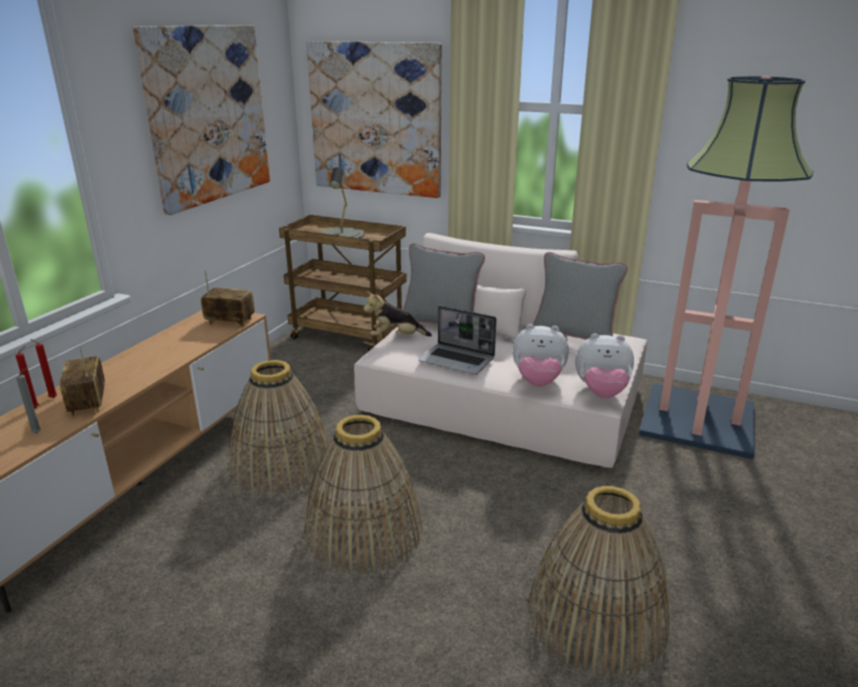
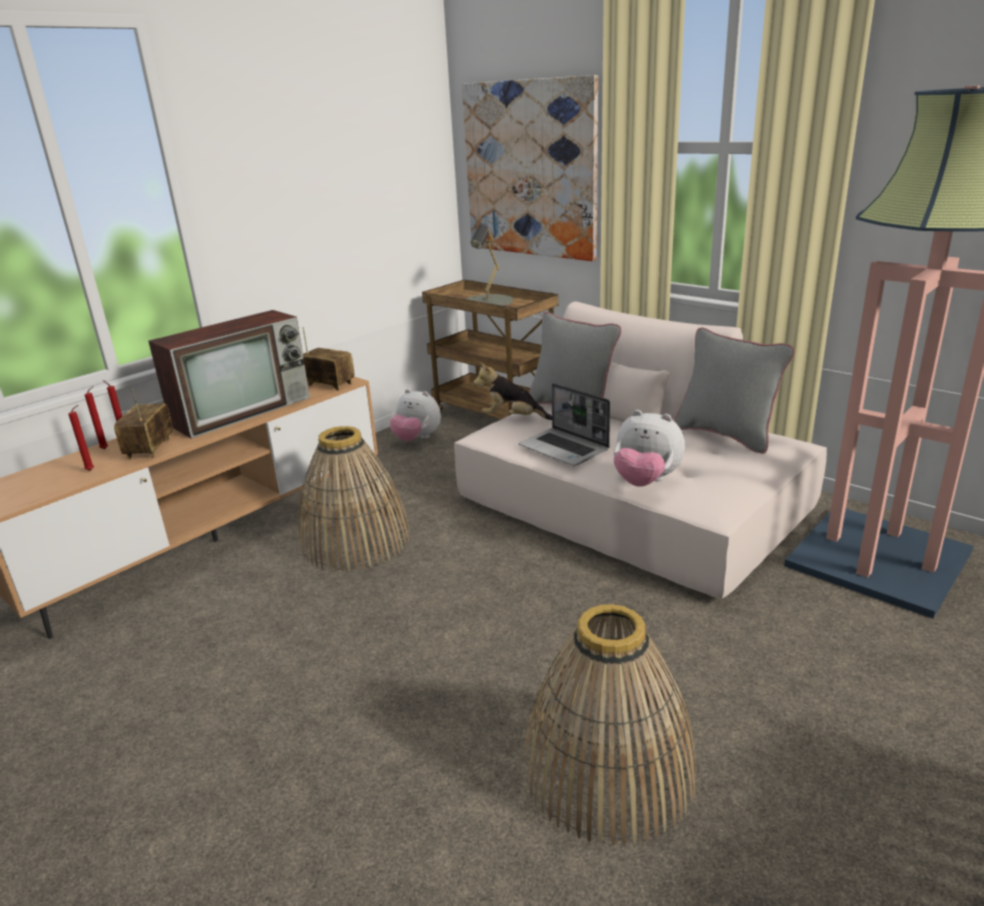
camera: 20 degrees right, 0 degrees up
grey candle [16,368,41,433] -> red candle [68,405,94,471]
picture [133,25,270,215] -> none
basket [305,415,422,574] -> none
plush toy [575,334,634,398] -> plush toy moved to [390,389,441,441]
none -> television [148,310,310,439]

